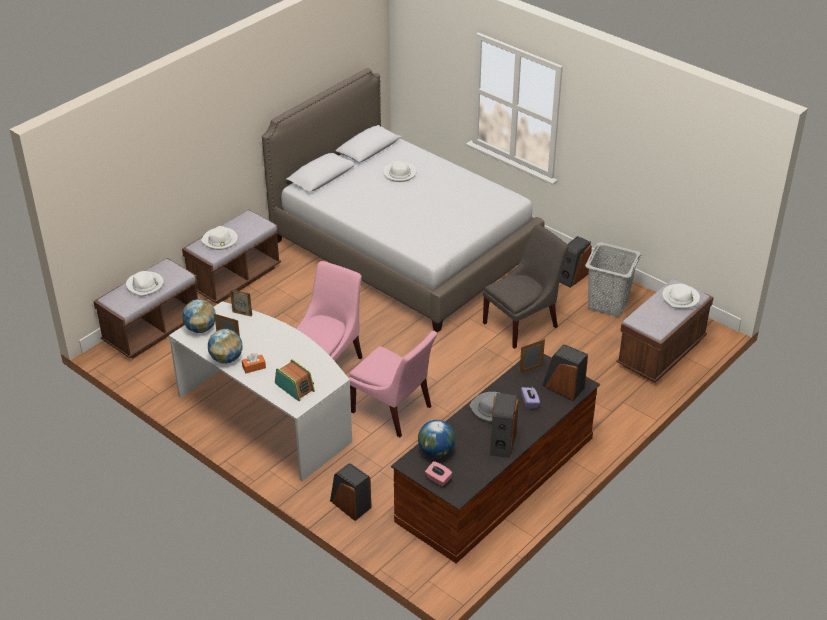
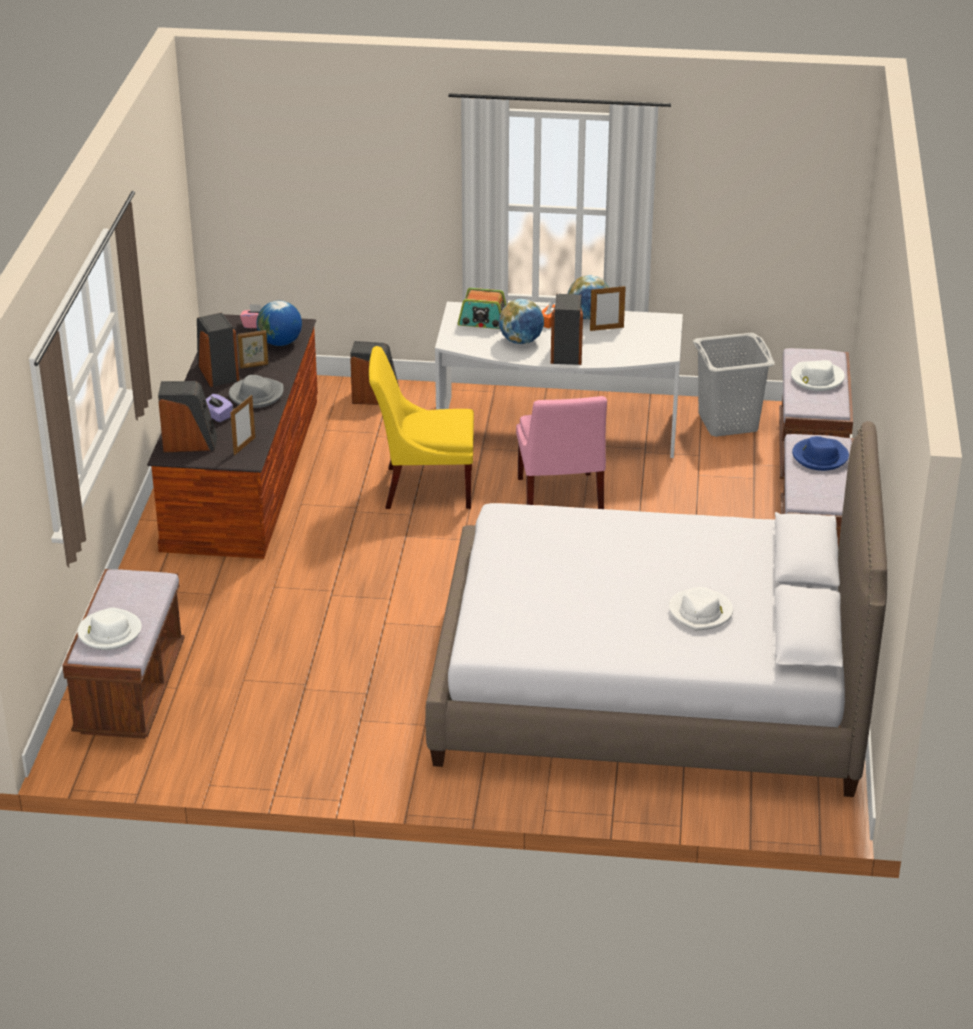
camera: 145 degrees right, 5 degrees down
globe [182,299,216,333] -> globe moved to [499,299,544,344]
white hat [201,226,238,250] -> blue hat [792,436,849,471]
picture frame [230,290,252,316] -> picture frame moved to [238,330,268,369]
pink chair [349,331,437,437] -> yellow chair [369,346,474,509]
grey chair [483,225,568,349] -> none
speaker [559,236,592,288] -> speaker moved to [551,294,583,365]
grey laundry basket [585,242,642,317] -> grey laundry basket moved to [693,333,775,437]

